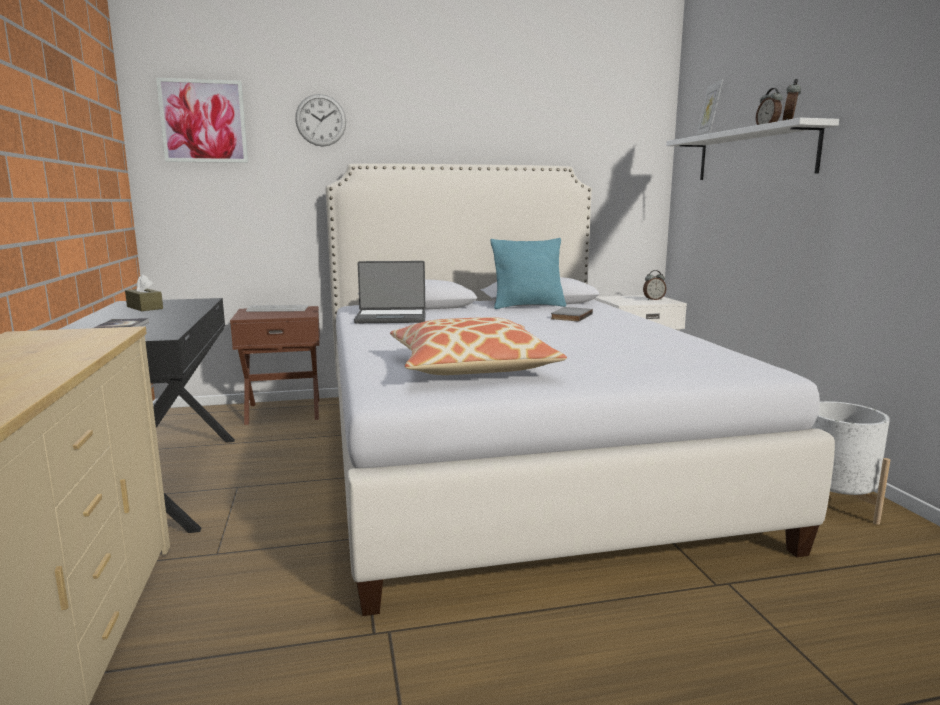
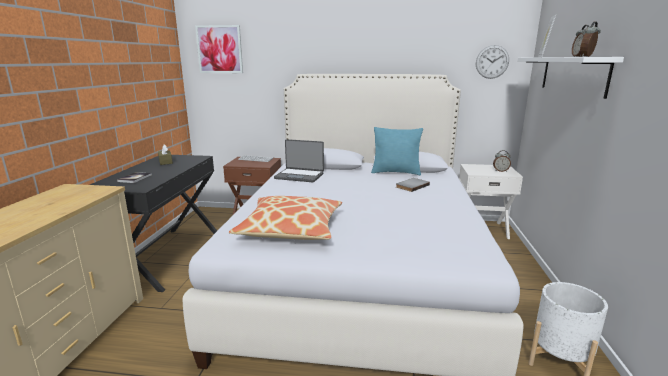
camera: 20 degrees right, 5 degrees up
wall clock [295,94,346,147] -> wall clock moved to [476,45,509,79]

